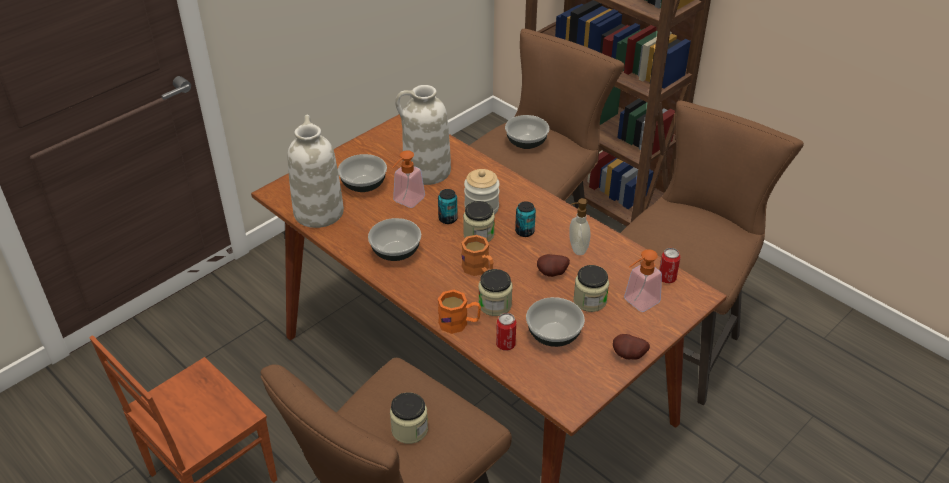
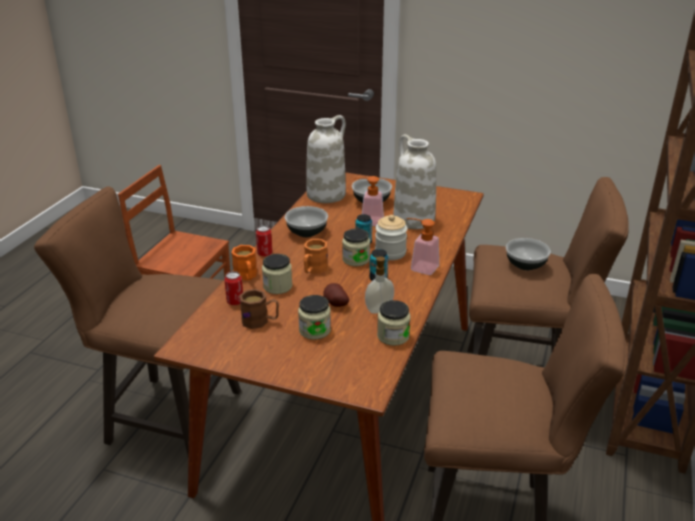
camera: 65 degrees right, 10 degrees down
jar [390,392,428,444] -> jar moved to [377,300,411,346]
bowl [526,297,585,347] -> brown mug [239,289,279,329]
potato [613,334,650,360] -> none
soap dispenser [624,249,662,312] -> soap dispenser moved to [407,218,439,275]
can [659,248,680,283] -> can moved to [256,225,272,256]

